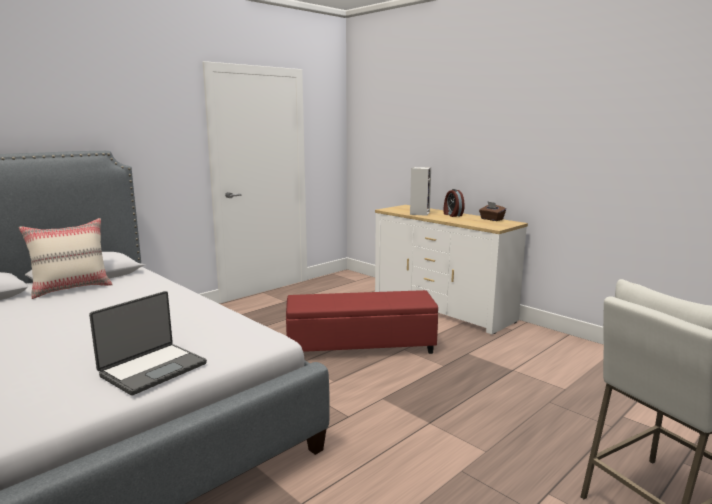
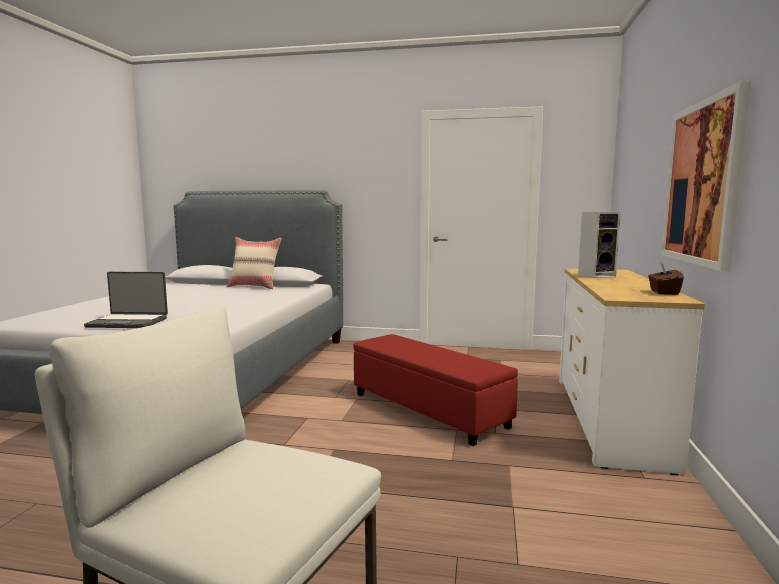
camera: 55 degrees right, 5 degrees down
alarm clock [443,189,465,217] -> none
none -> picture [661,81,751,271]

